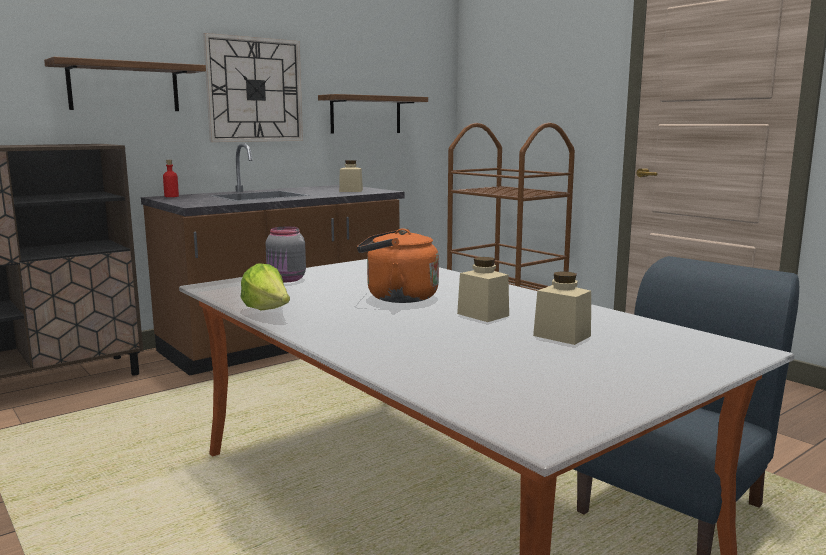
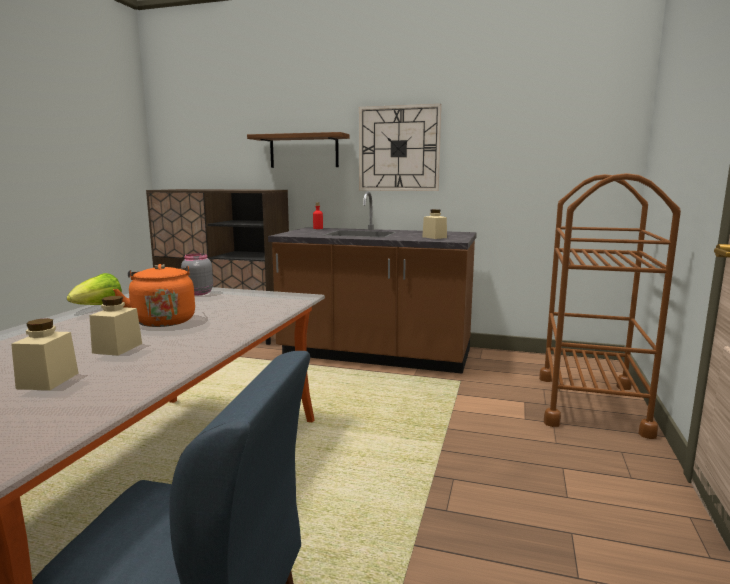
camera: 55 degrees right, 0 degrees up
shelf [318,94,428,133] -> none

